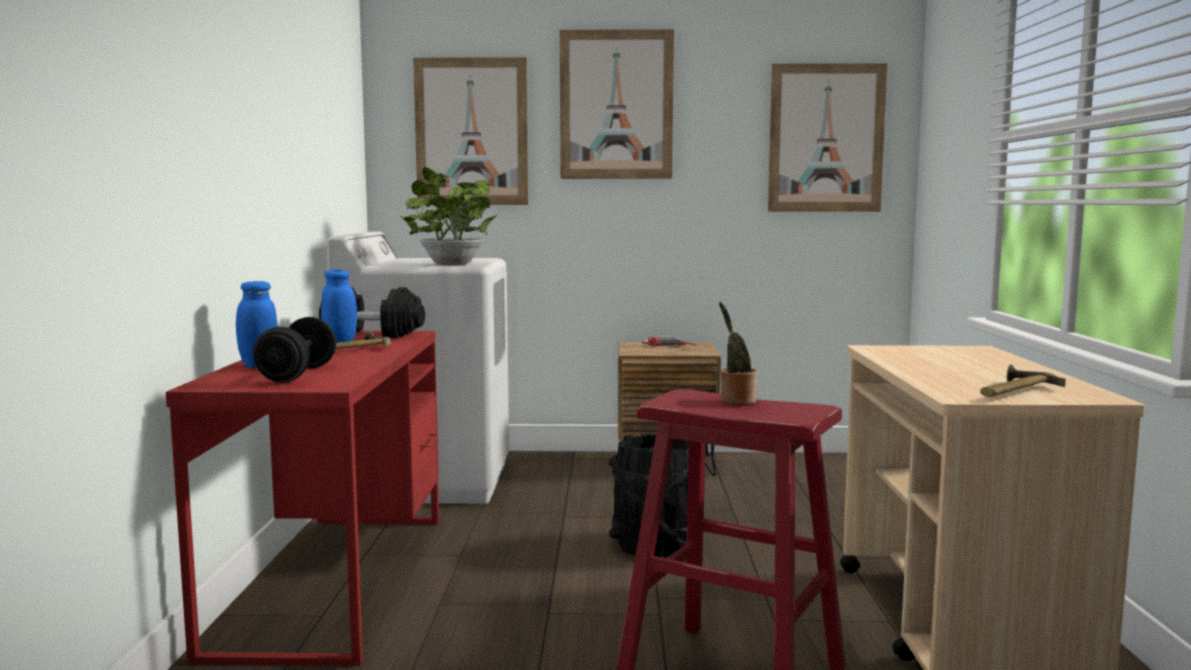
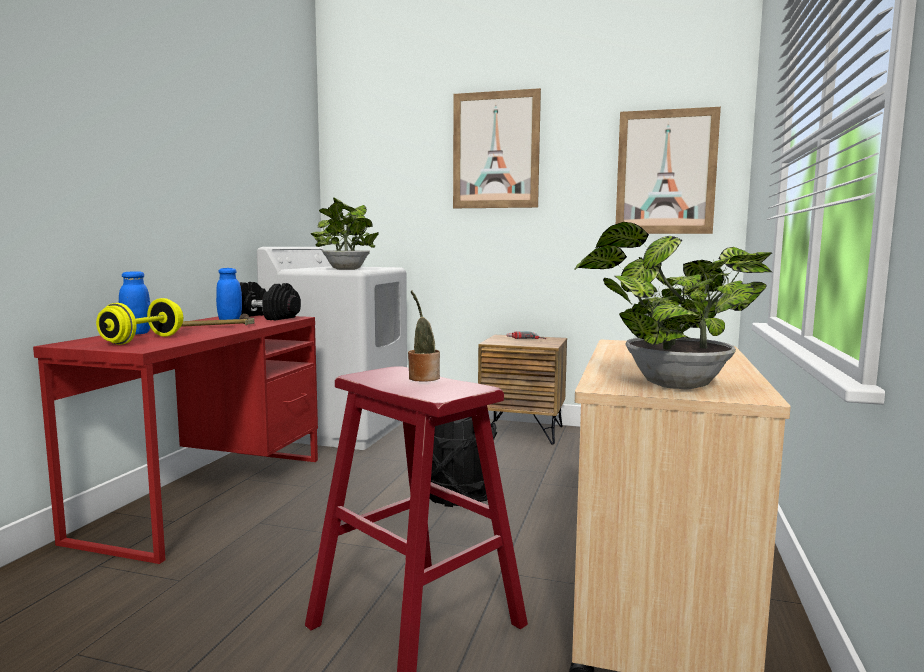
camera: 15 degrees right, 0 degrees up
black dumbbell [253,317,336,383] -> yellow dumbbell [96,298,183,345]
picture [413,57,528,205] -> none
hammer [980,364,1066,397] -> potted plant [574,222,772,389]

